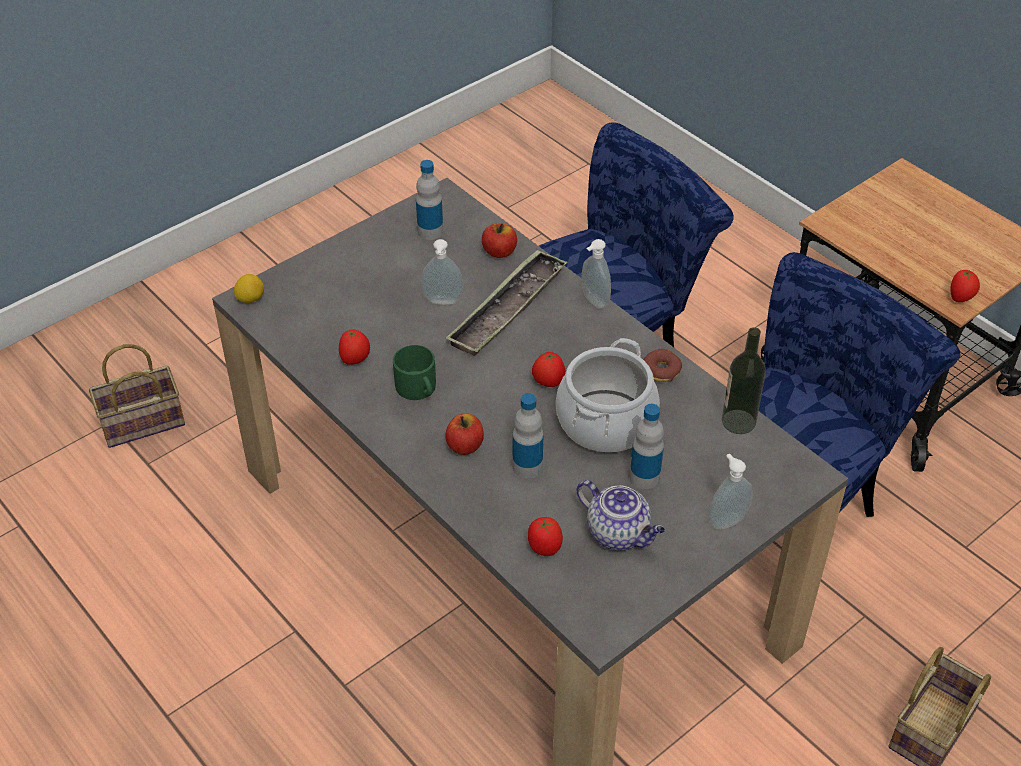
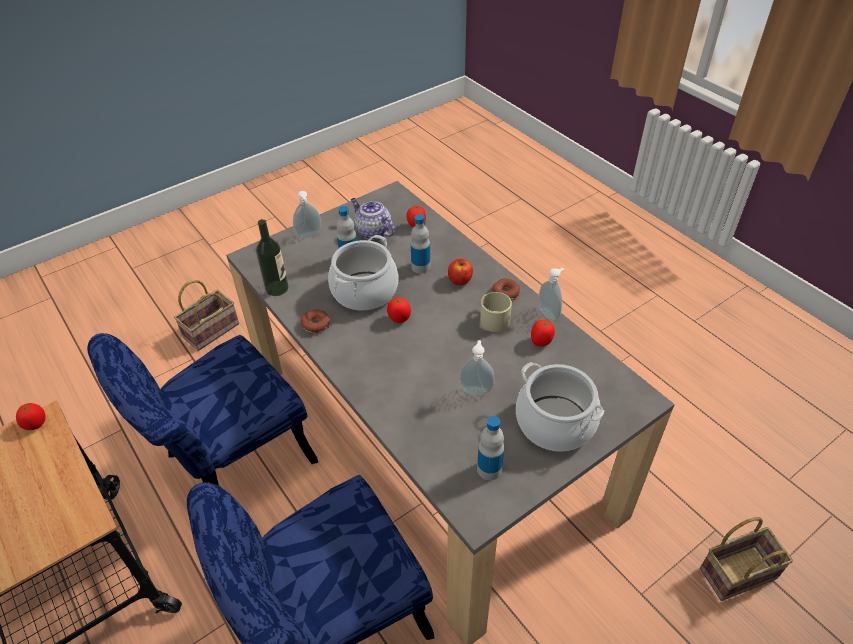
camera: 175 degrees left, 0 degrees up
lemon [234,274,264,303] -> none
green mug [393,345,436,400] -> beige mug [480,292,512,332]
tray [446,249,567,356] -> none
apple [482,223,517,258] -> none
soap dispenser [582,239,611,309] -> soap dispenser moved to [539,268,564,321]
none -> donut [492,278,520,300]
none -> cooking pot [516,362,604,452]

